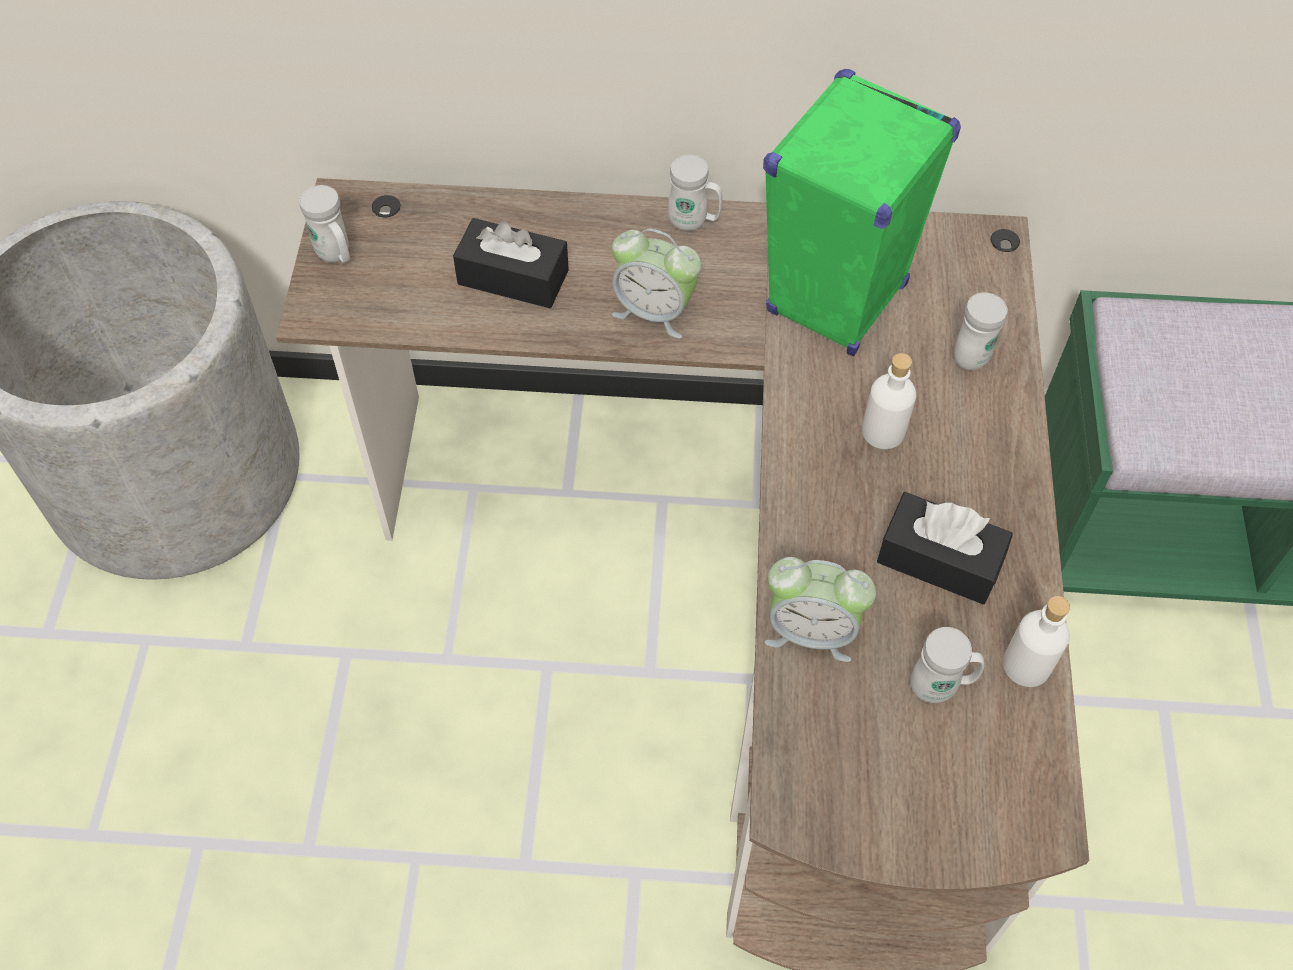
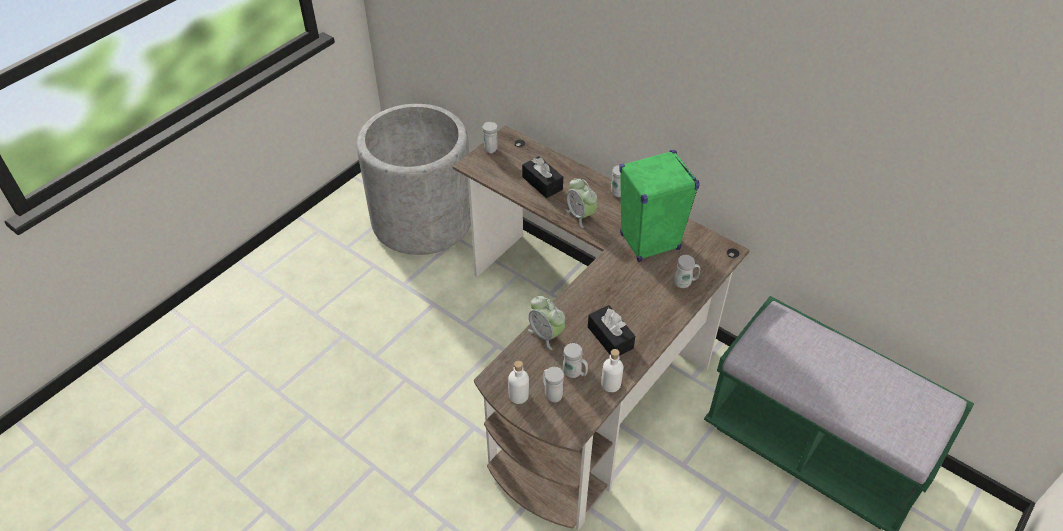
camera: 35 degrees right, 10 degrees down
white bottle [862,353,916,449] -> white bottle moved to [508,361,529,404]
none -> white mug [543,367,564,402]

